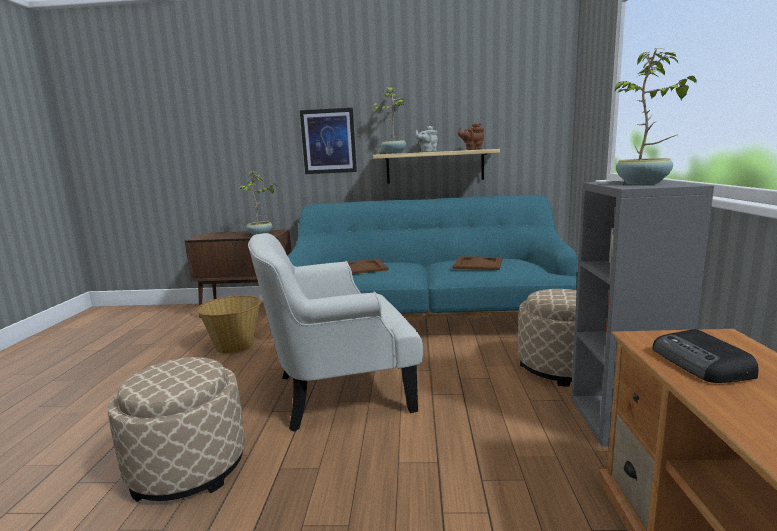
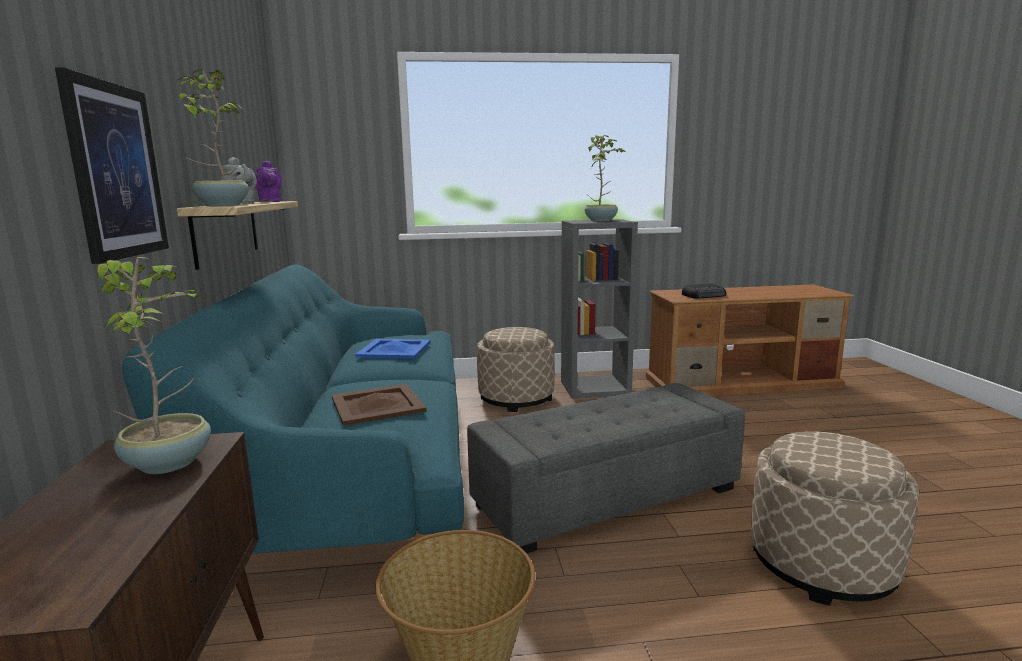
camera: 100 degrees left, 0 degrees up
white armchair [248,233,423,432] -> grey ottoman [467,383,745,553]
brown tray [453,256,502,270] -> blue tray [355,339,431,359]
brown teapot [458,123,484,150] -> purple teapot [255,161,282,202]

